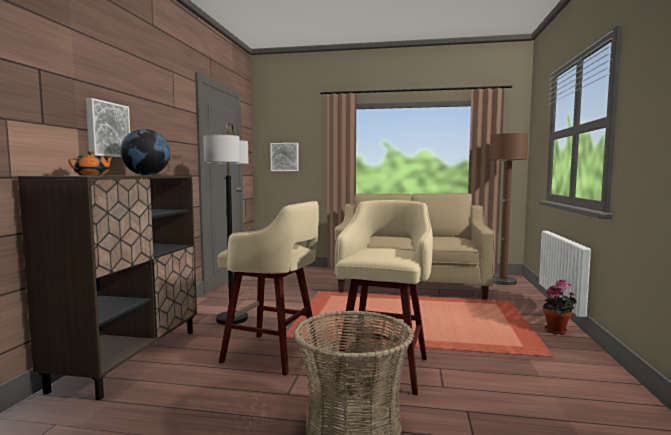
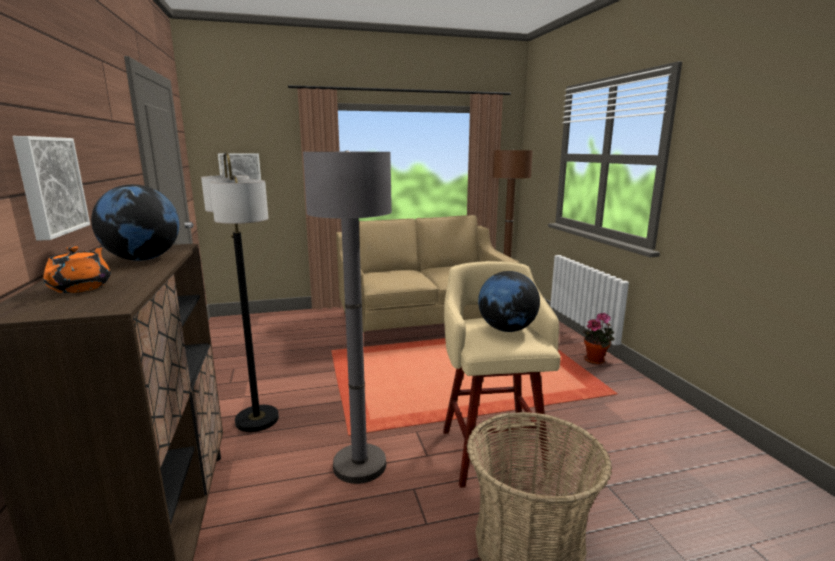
camera: 25 degrees left, 10 degrees up
beige stool [217,201,319,376] -> grey floor lamp [303,150,392,484]
none -> globe [478,271,540,332]

